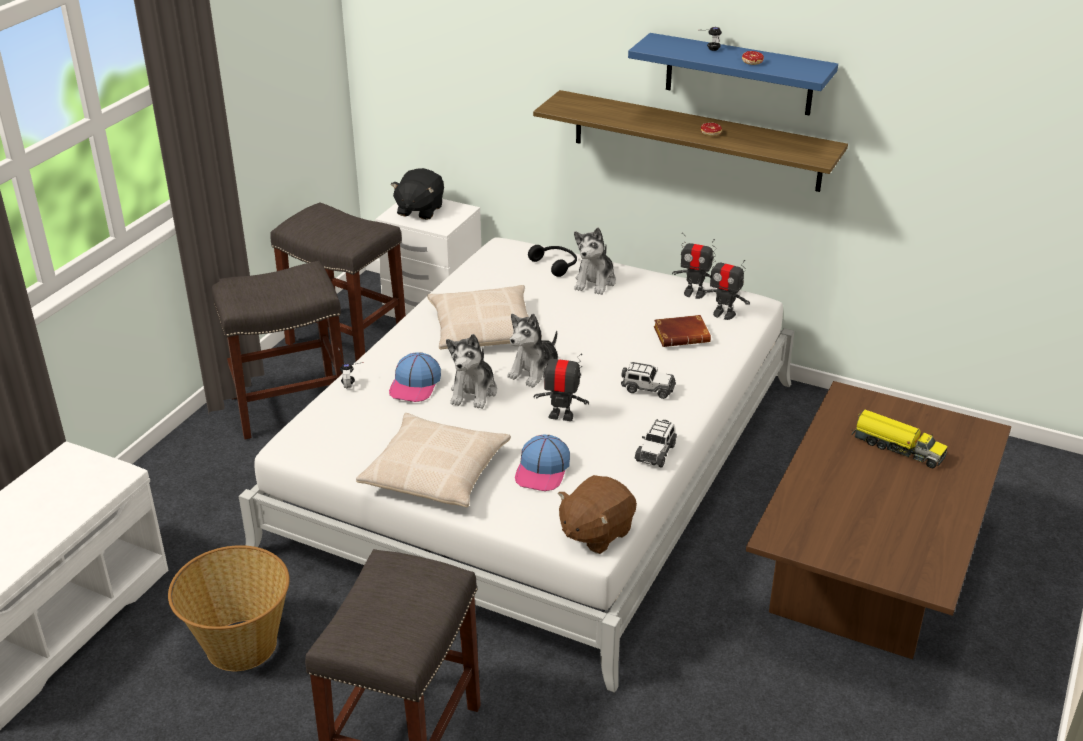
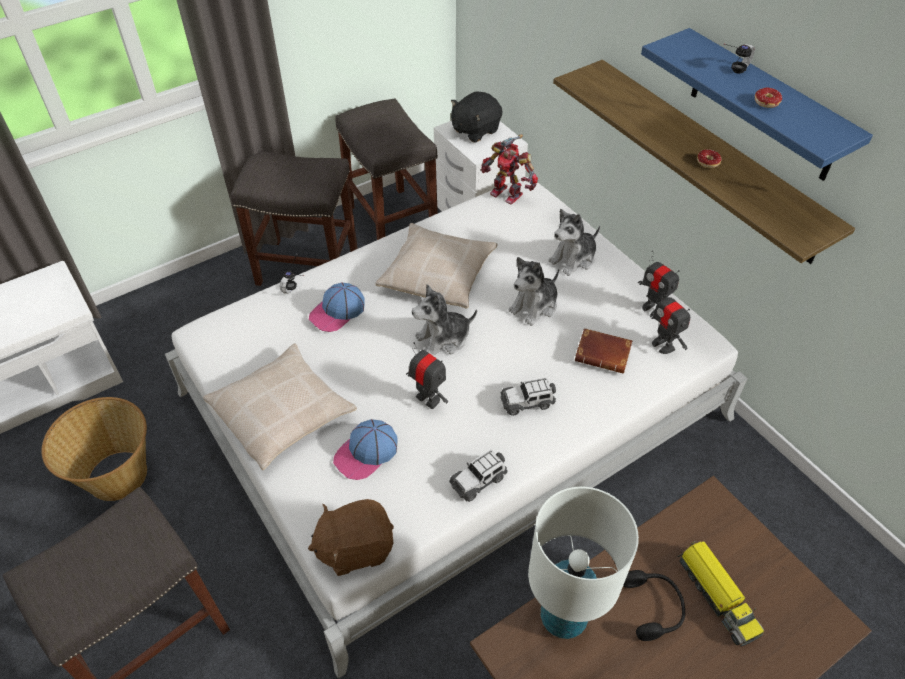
camera: 30 degrees right, 15 degrees up
plush toy [446,334,497,409] -> plush toy moved to [508,257,559,326]
black headphones [528,245,577,277] -> black headphones moved to [623,570,685,641]
toy car [621,362,676,399] -> toy car turned 120 degrees clockwise [501,378,556,416]
none -> toy robot [481,134,538,204]
none -> white table lamp [528,487,639,639]

